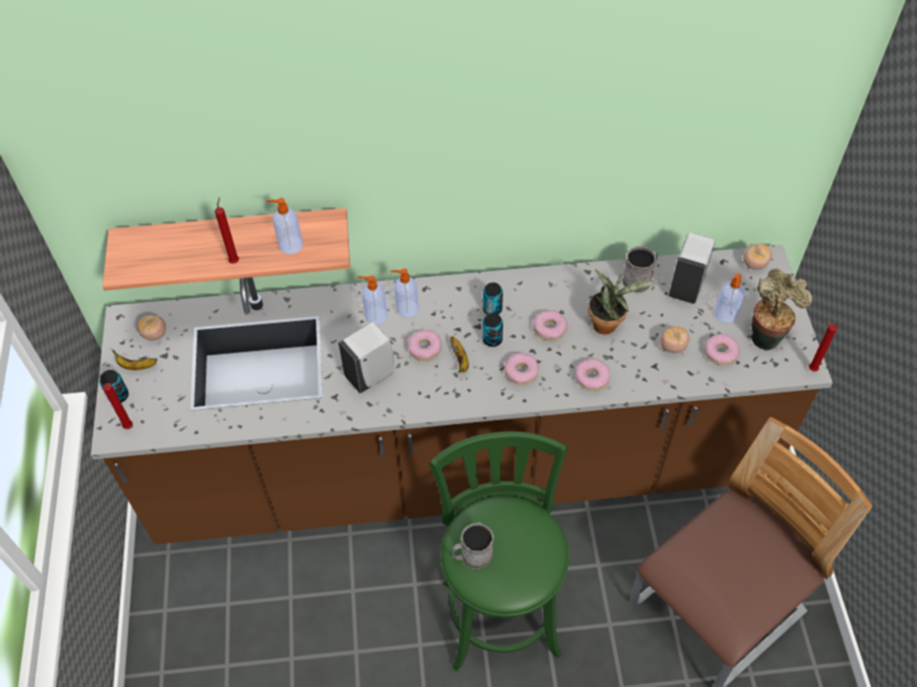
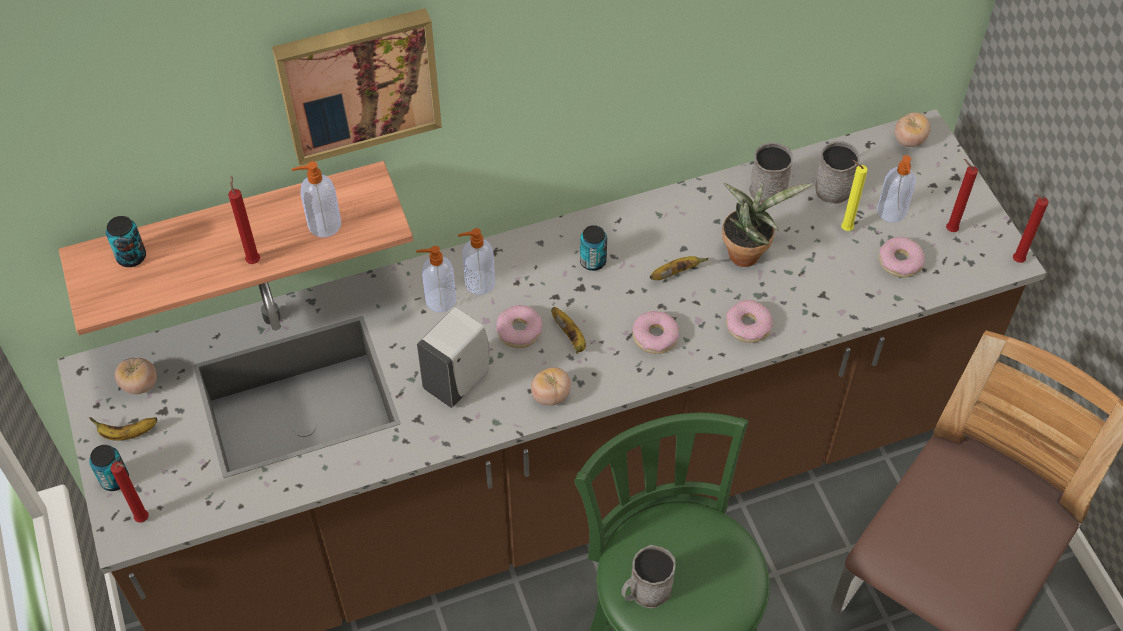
camera: 15 degrees left, 0 degrees up
can [482,313,503,347] -> can moved to [106,216,146,267]
donut [533,310,568,341] -> banana [650,256,709,280]
tomato [660,326,689,353] -> tomato moved to [531,367,571,406]
white soap dispenser [669,232,715,304] -> grey mug [815,141,860,204]
potted plant [751,268,812,350] -> red candle [946,159,978,232]
none -> picture [272,8,442,165]
none -> yellow candle [841,160,868,231]

